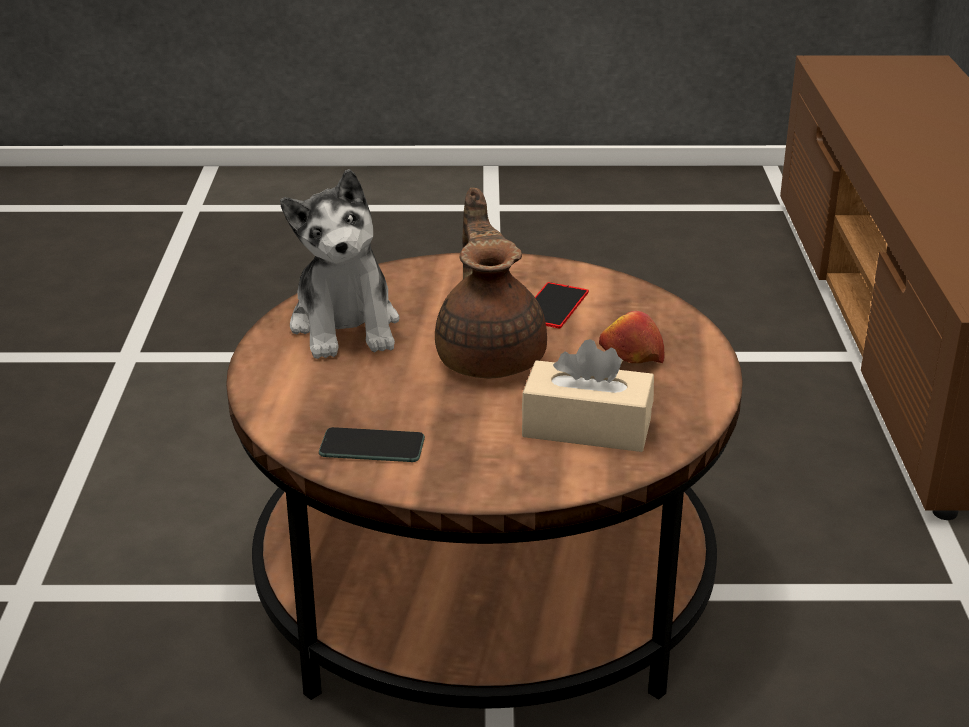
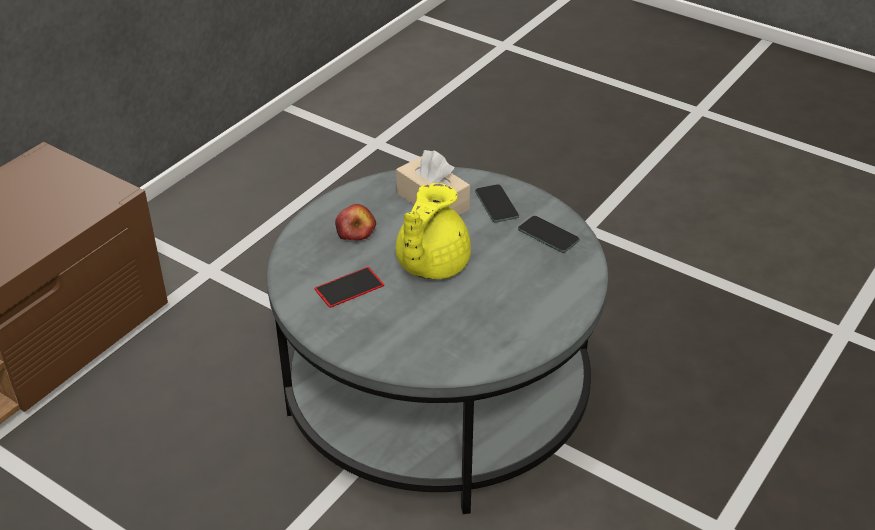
camera: 145 degrees left, 10 degrees up
brown coffee table [226,253,743,709] -> grey coffee table [267,167,608,514]
plush toy [280,169,400,359] -> none
brown teapot [435,188,547,378] -> yellow teapot [396,183,471,279]
none -> phone [475,184,519,222]

